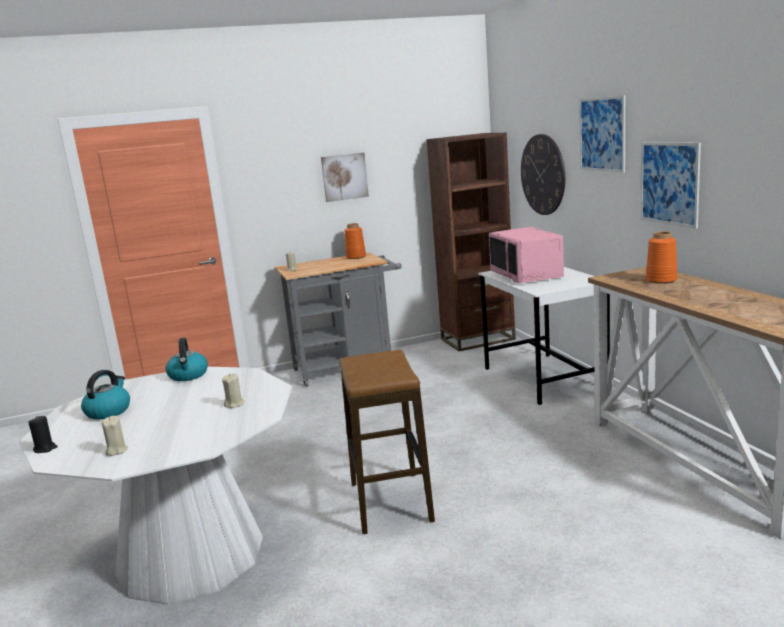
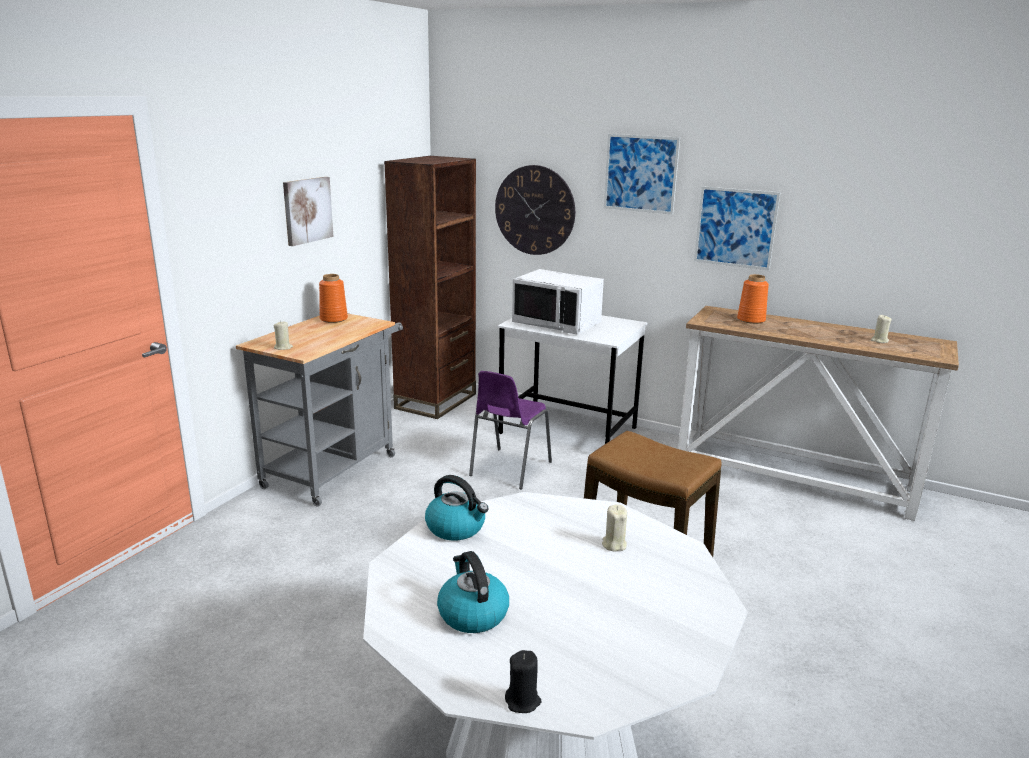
camera: 45 degrees left, 5 degrees up
beige candle [102,416,128,456] -> beige candle moved to [871,315,892,343]
pink microwave [489,227,564,284] -> white microwave [512,269,604,335]
none -> purple chair [469,371,552,489]

